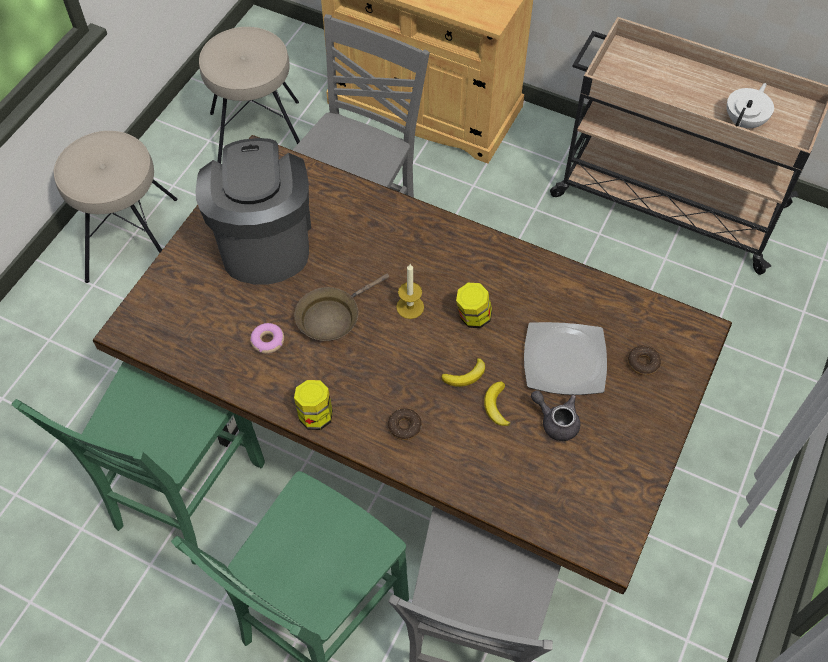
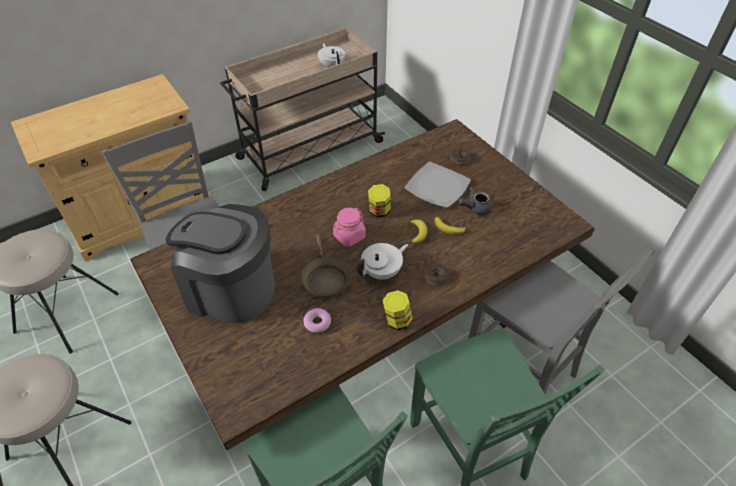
camera: 60 degrees left, 10 degrees down
candle [396,264,424,319] -> pink jar [333,208,366,247]
none -> white teapot [357,243,408,280]

